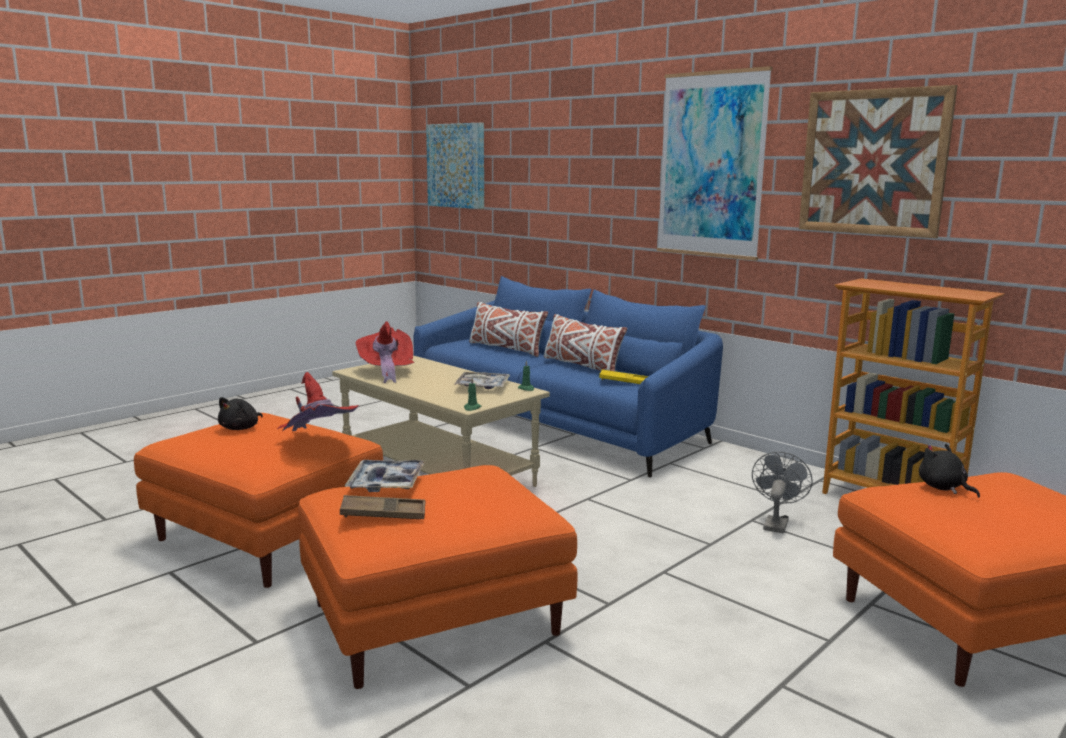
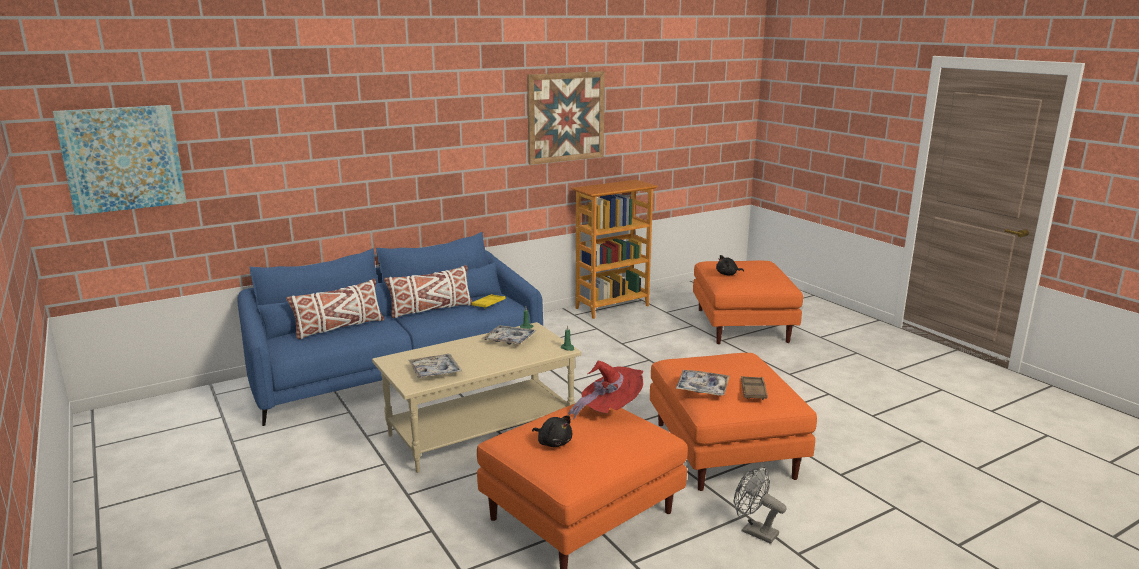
camera: 75 degrees left, 5 degrees up
red hat [356,322,415,383] -> tray [409,354,462,379]
picture [657,66,773,261] -> none
grey fan [752,452,813,533] -> grey fan moved to [734,466,786,544]

